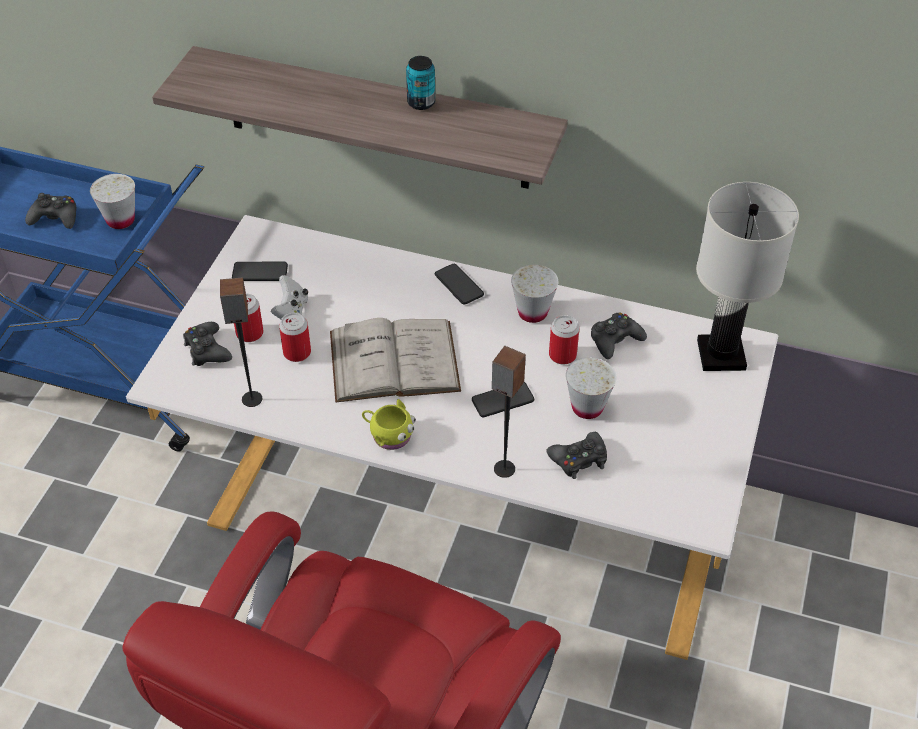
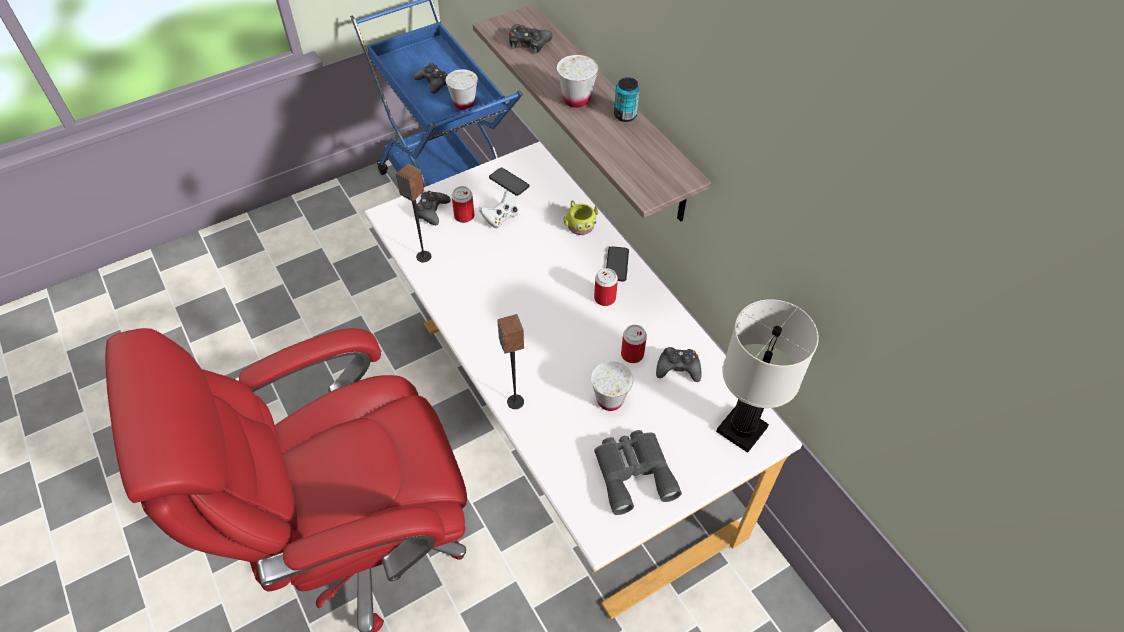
camera: 40 degrees right, 5 degrees up
can [279,313,311,362] -> can moved to [594,268,618,306]
white book [330,318,461,403] -> none
yellow mug [362,399,416,450] -> yellow mug moved to [564,200,598,235]
phone [472,382,534,417] -> none
white cup [511,265,558,323] -> white cup moved to [557,55,598,108]
black game controller [546,432,607,479] -> black game controller moved to [509,24,553,53]
none -> grey binoculars [594,430,682,515]

